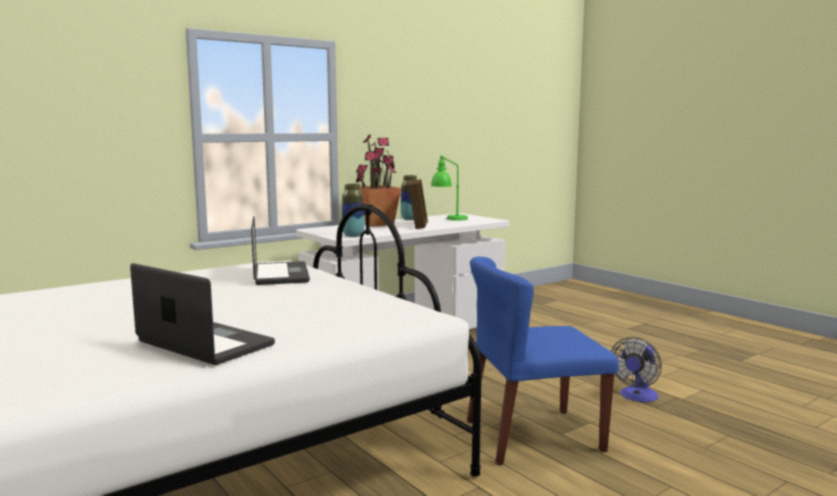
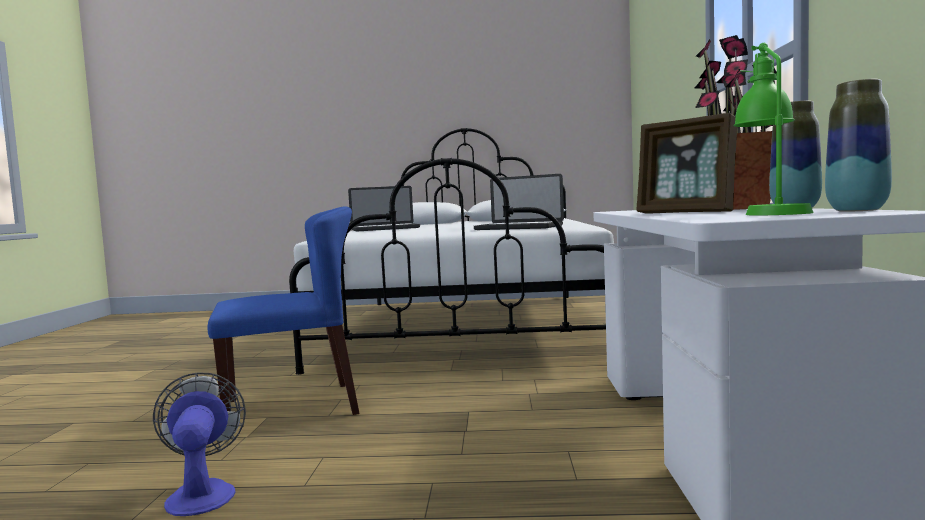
camera: 130 degrees right, 5 degrees down
vase [342,184,365,237] -> vase moved to [825,79,892,211]
blue chair [467,257,619,465] -> blue chair turned 45 degrees clockwise [208,206,360,415]

